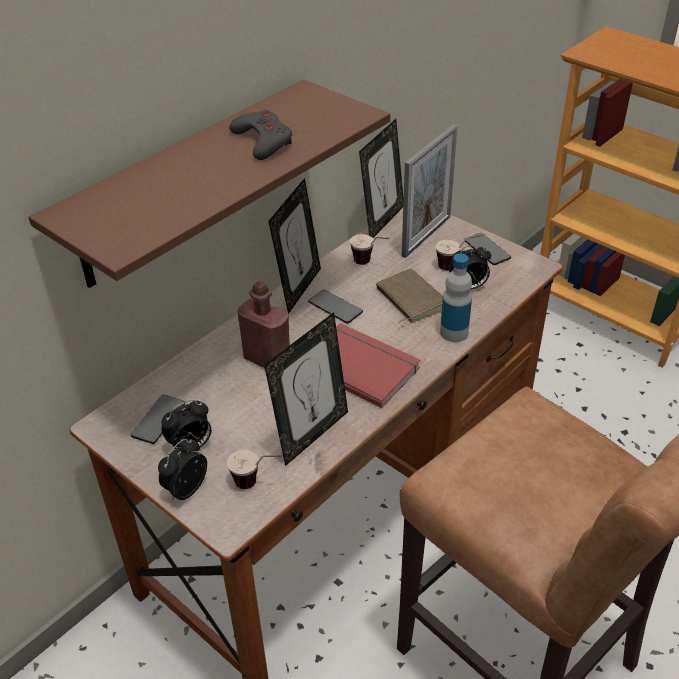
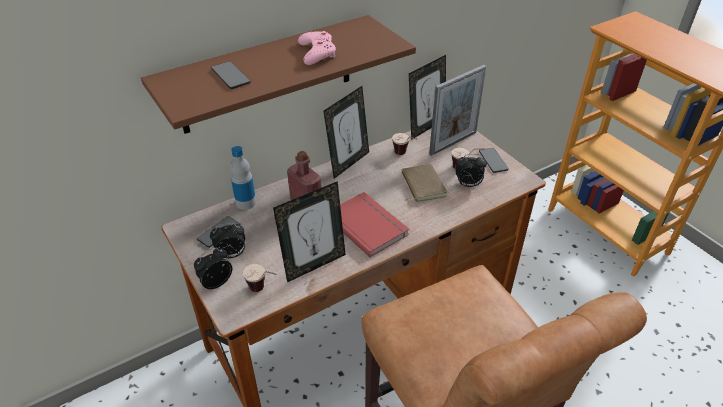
camera: 15 degrees right, 0 degrees up
grey game controller [229,110,292,160] -> pink game controller [298,31,336,65]
phone [308,289,363,324] -> phone moved to [211,61,251,89]
bottle [440,254,472,342] -> bottle moved to [230,146,256,210]

